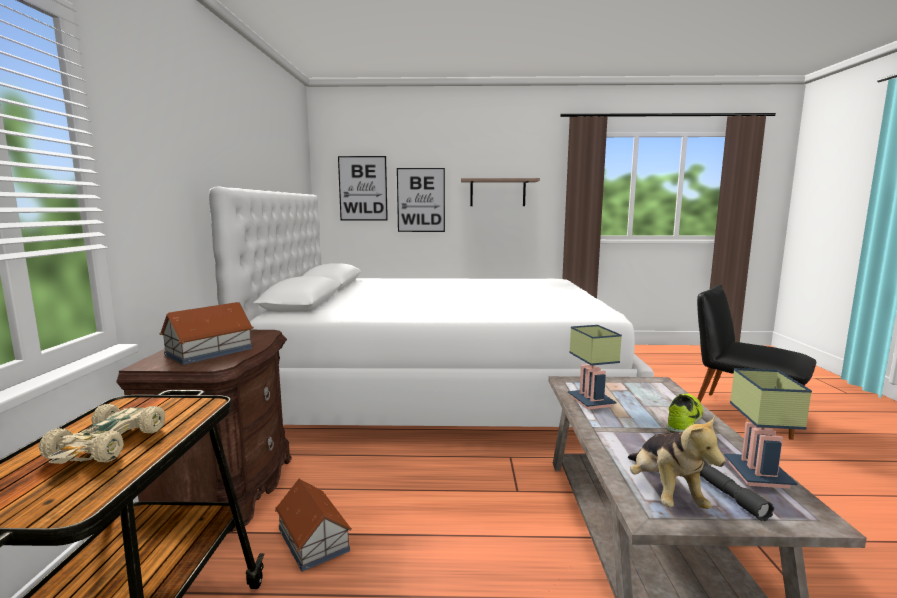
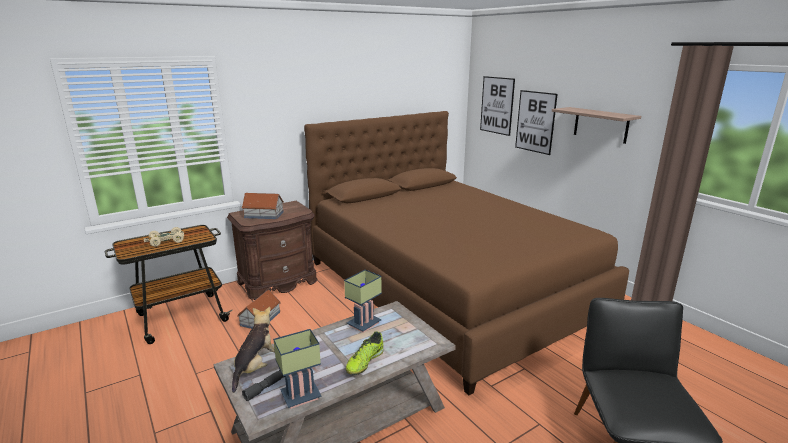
camera: 55 degrees right, 10 degrees up
white bed [209,186,654,427] -> brown bed [304,111,629,395]
plush toy [628,415,726,509] -> plush toy turned 150 degrees clockwise [232,307,275,393]
shoe [666,394,703,433] -> shoe turned 120 degrees clockwise [346,331,384,375]

